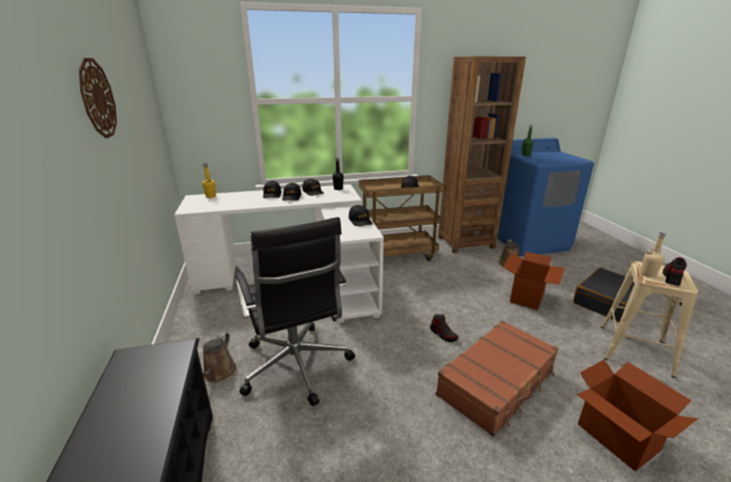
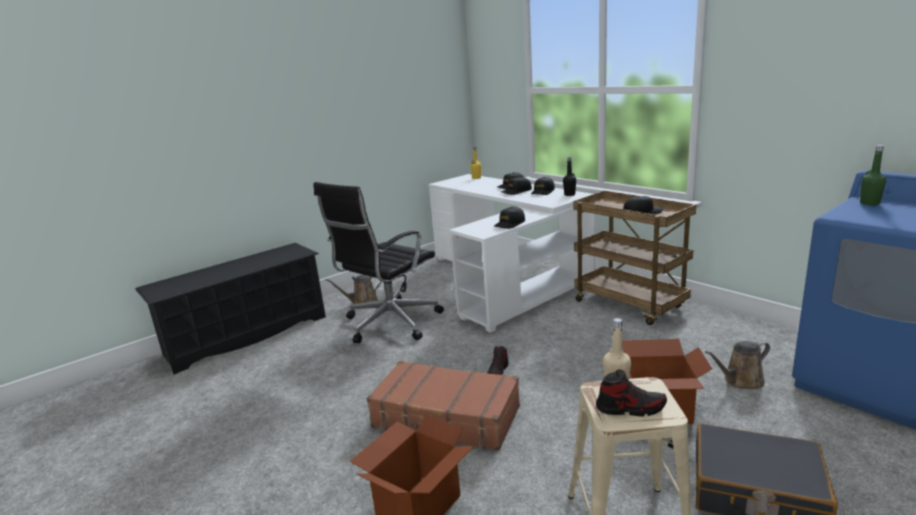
camera: 65 degrees right, 5 degrees down
wall clock [79,58,117,138] -> none
brown bookcase [438,56,526,253] -> none

